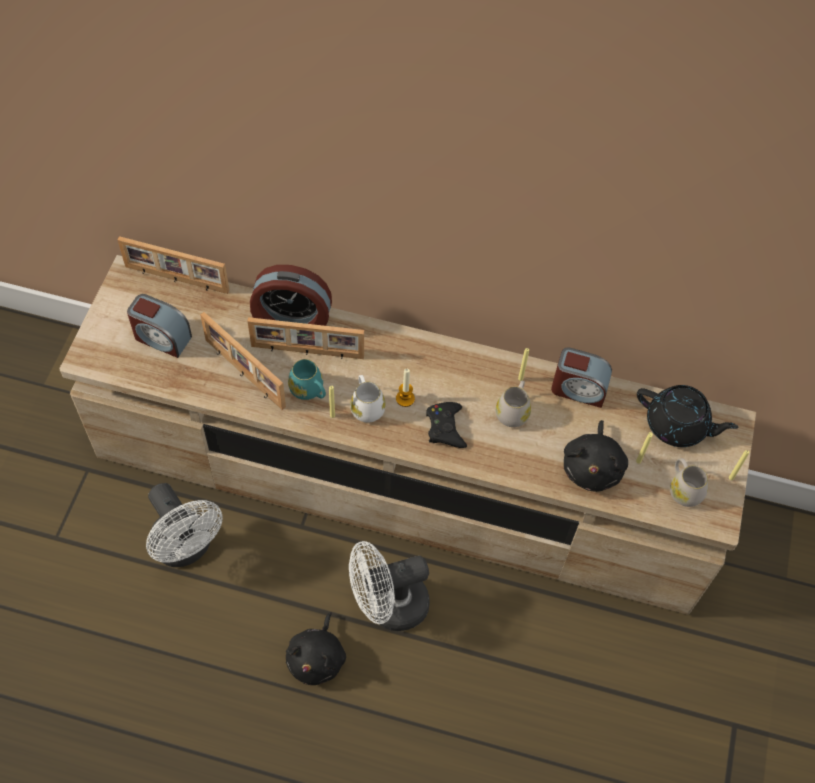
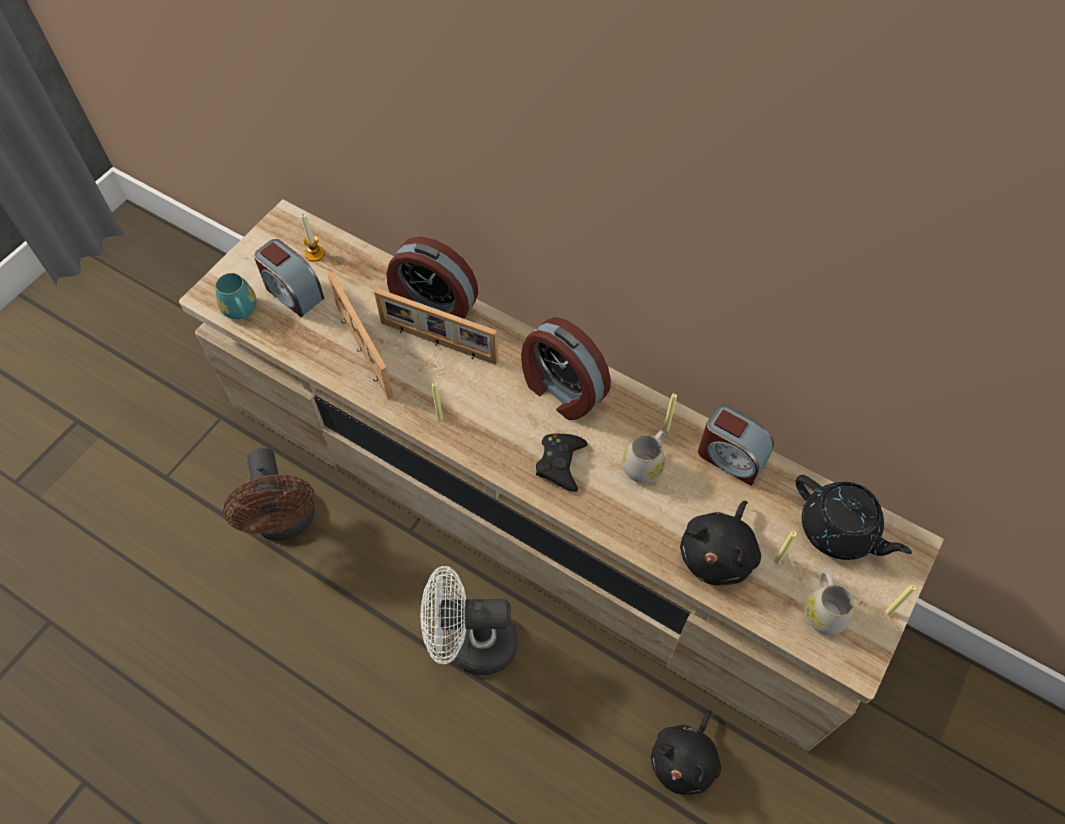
camera: 20 degrees right, 0 degrees up
picture frame [118,236,229,294] -> none
white fan [146,483,222,567] -> brown fan [223,448,316,541]
black plush toy [286,612,346,685] -> black plush toy moved to [651,710,721,795]
turquoise mug [288,359,326,400] -> turquoise mug moved to [216,273,257,320]
white mug [350,375,386,423] -> none
candle [396,369,415,407] -> candle moved to [300,214,325,262]
none -> alarm clock [521,317,611,420]

